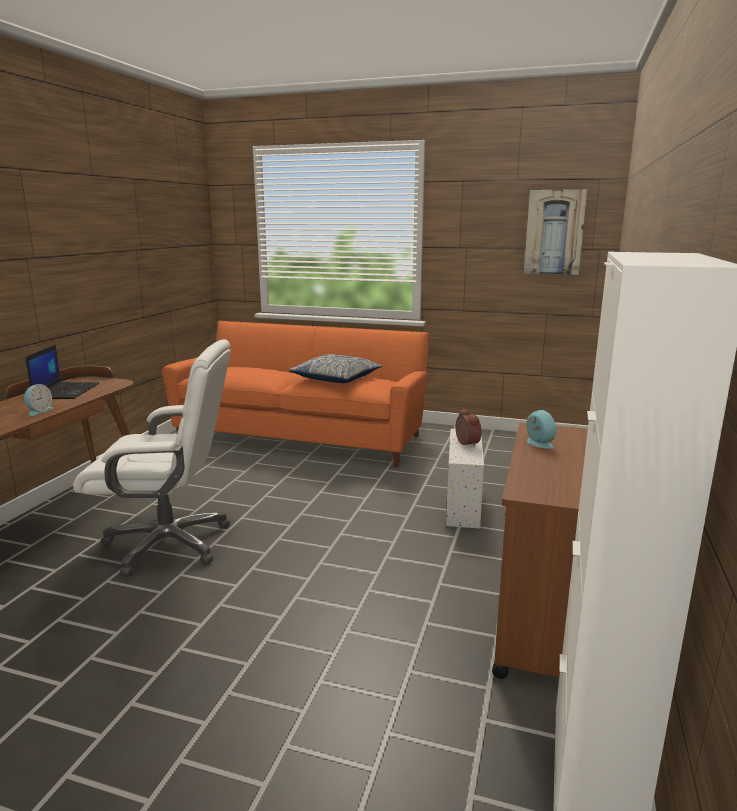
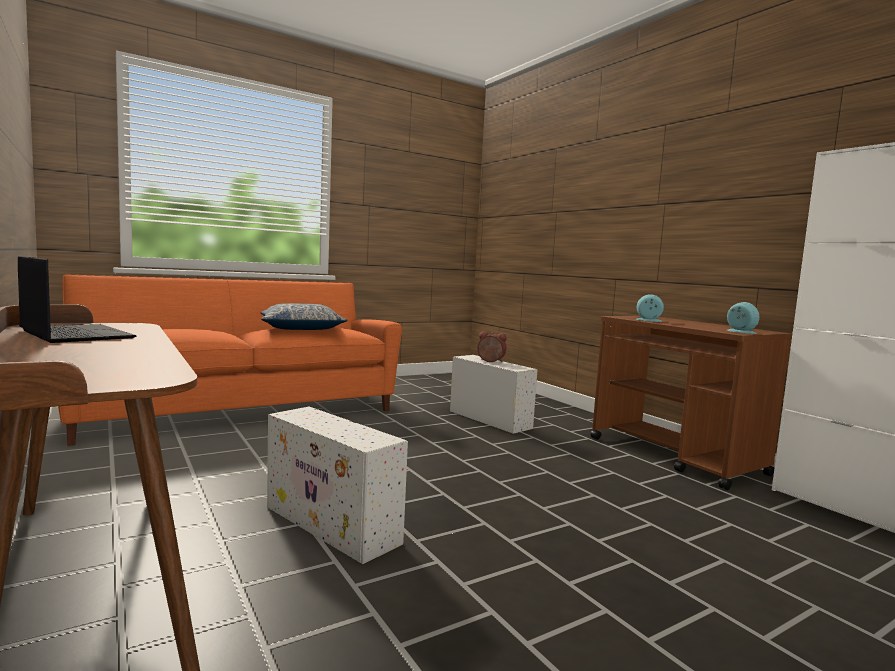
camera: 50 degrees left, 10 degrees down
alarm clock [24,384,53,416] -> alarm clock moved to [727,302,759,334]
white office chair [73,339,231,577] -> white storage box [267,407,408,564]
picture [524,189,587,275] -> none

